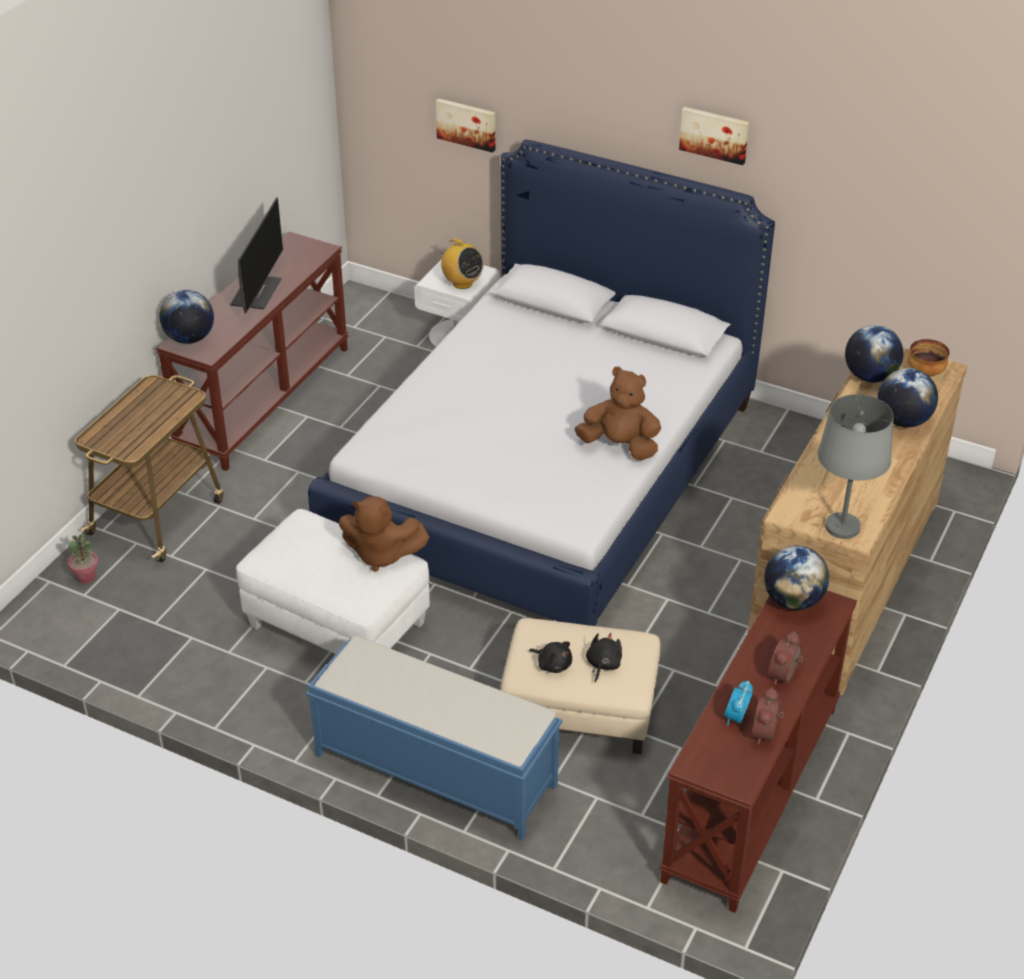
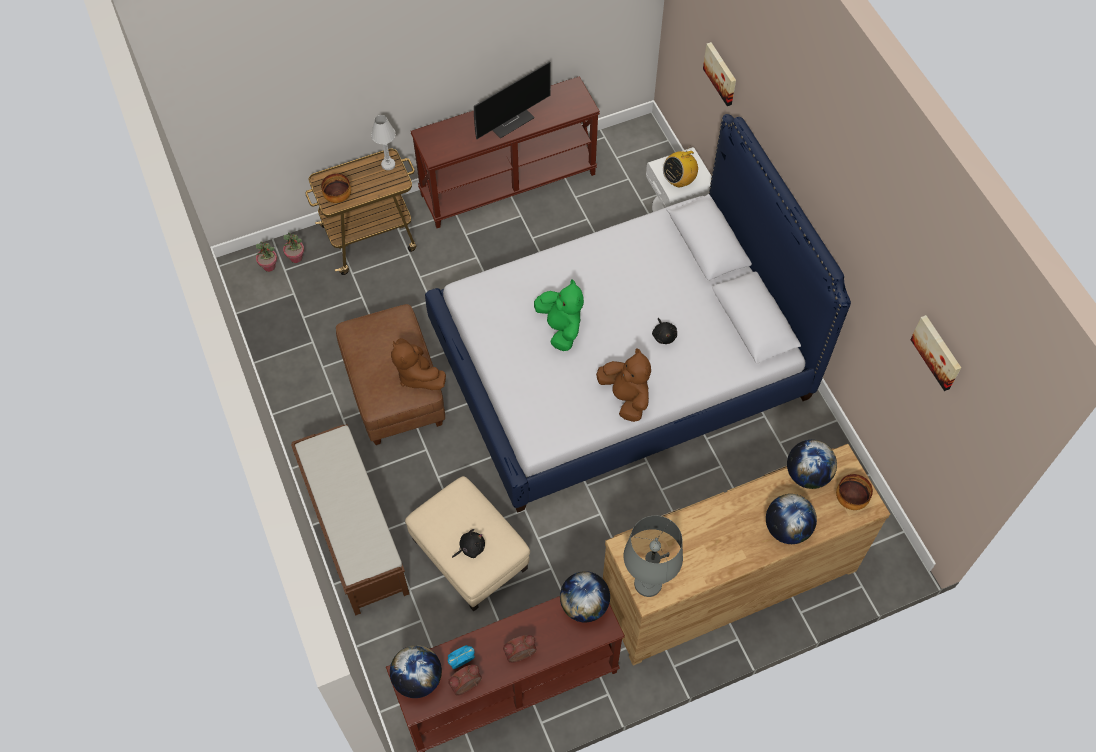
camera: 40 degrees right, 20 degrees up
globe [160,290,214,344] -> globe moved to [390,645,442,698]
white ottoman [236,509,430,654] -> brown ottoman [336,304,445,445]
blue bench [306,636,562,841] -> brown bench [291,424,409,615]
radio [438,239,484,289] -> radio turned 60 degrees clockwise [663,149,698,187]
black plush toy [529,641,572,673] -> black plush toy moved to [652,318,677,344]
picture [679,107,749,165] -> picture moved to [910,315,961,391]
none -> potted plant [256,241,277,272]
none -> bowl [321,173,351,203]
none -> white table lamp [371,115,396,170]
none -> green plush toy [534,279,584,351]

